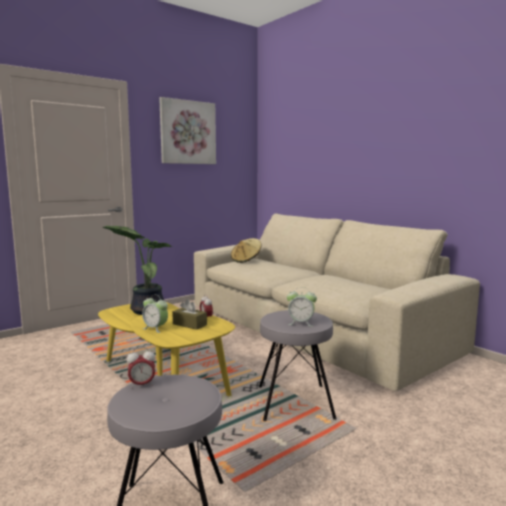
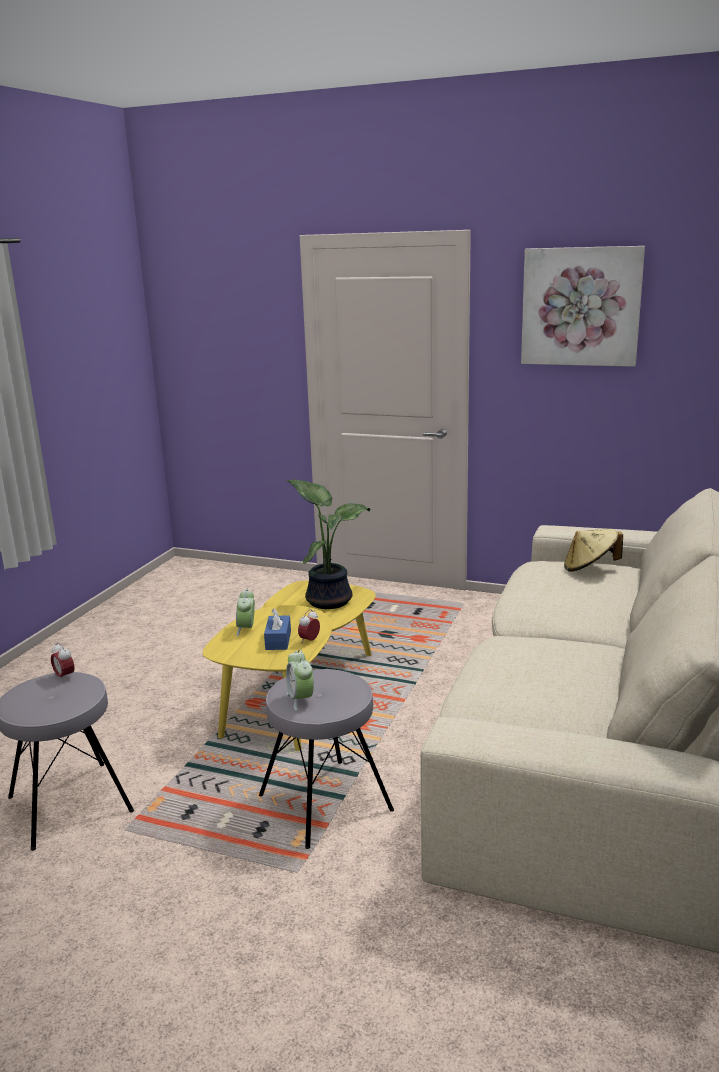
camera: 60 degrees right, 10 degrees up
brown tissue box [172,299,207,330] -> blue tissue box [264,608,291,650]

